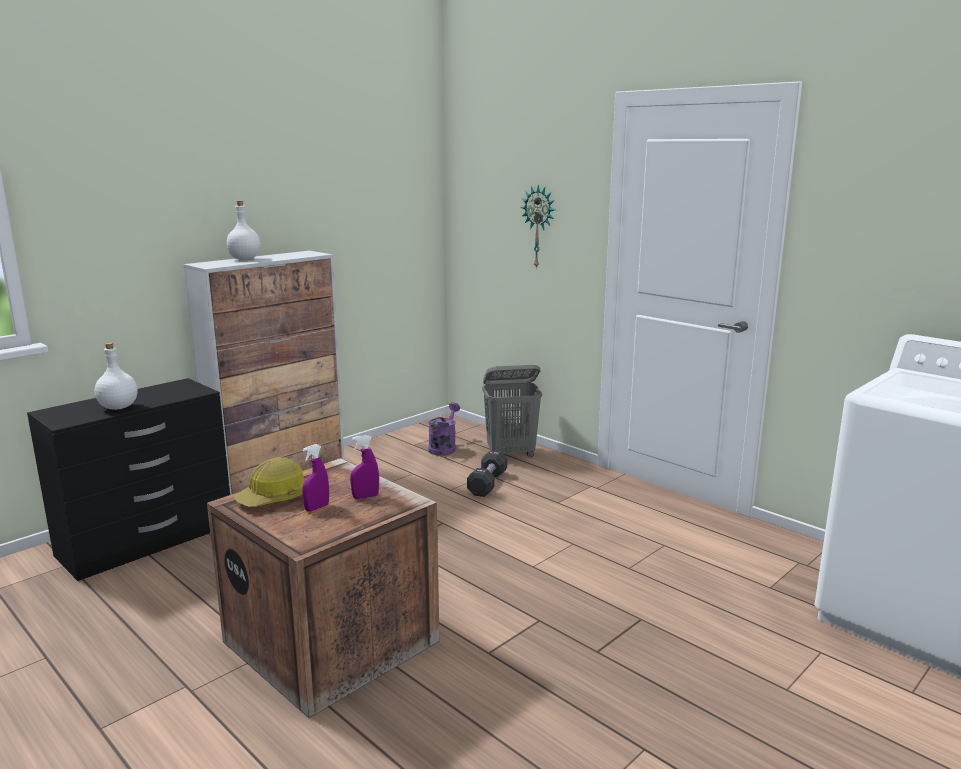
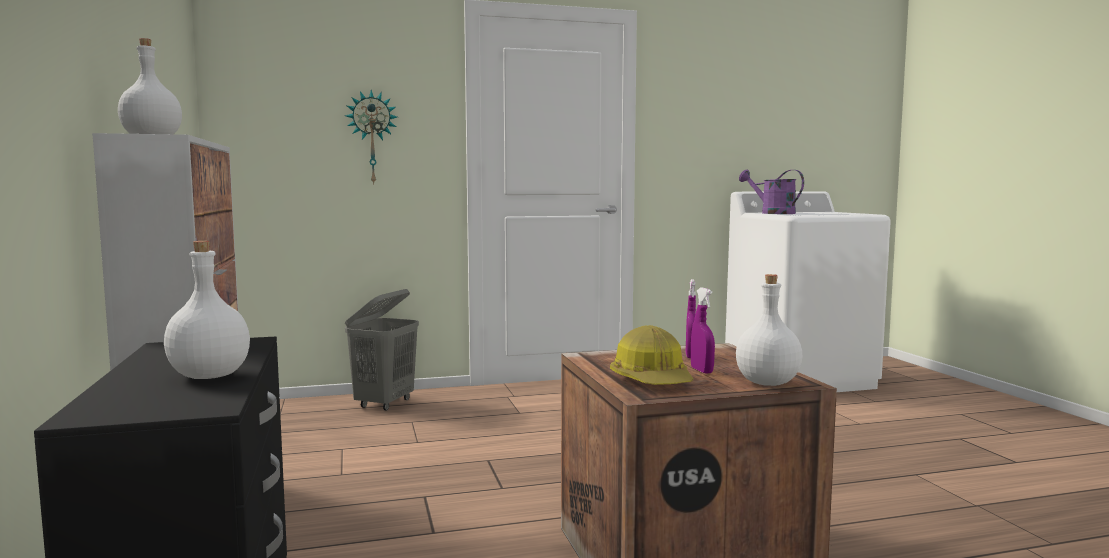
camera: 60 degrees left, 10 degrees down
purple watering can [428,402,460,456] -> purple watering can moved to [739,170,804,214]
black dumbbell [467,450,507,497] -> none
none -> white bottle [736,274,802,386]

